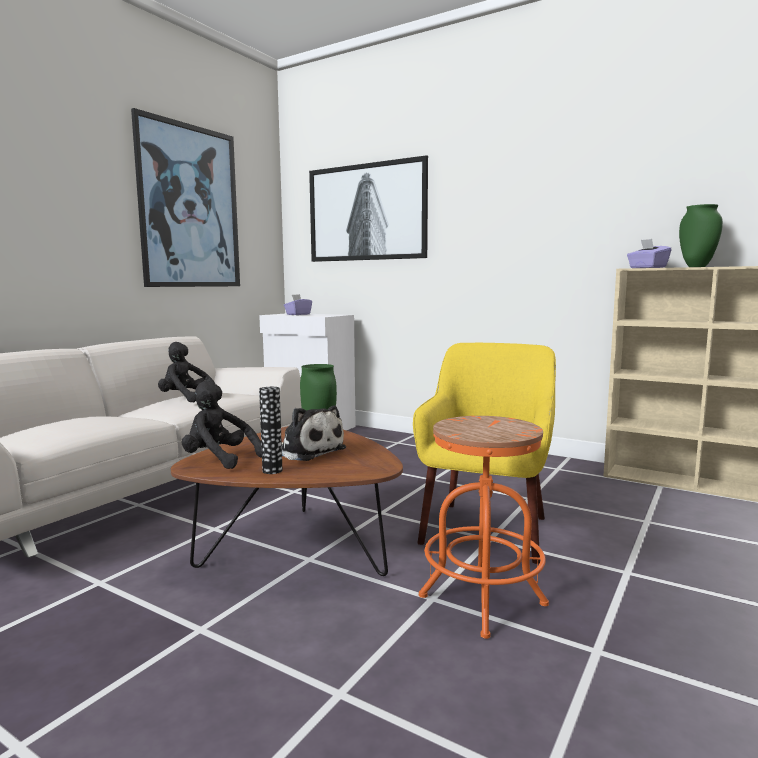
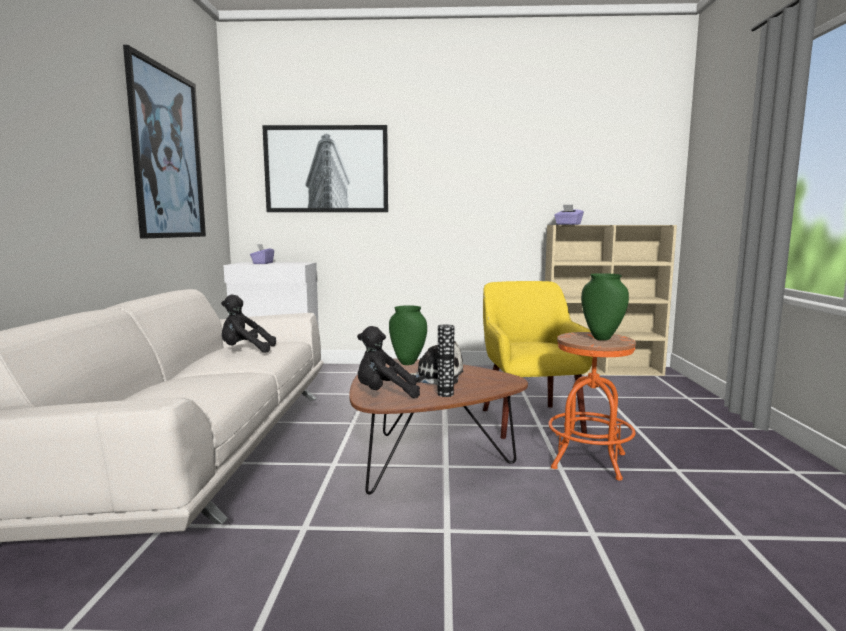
camera: 30 degrees left, 0 degrees up
green vase [679,204,723,267] -> green vase moved to [581,273,629,340]

